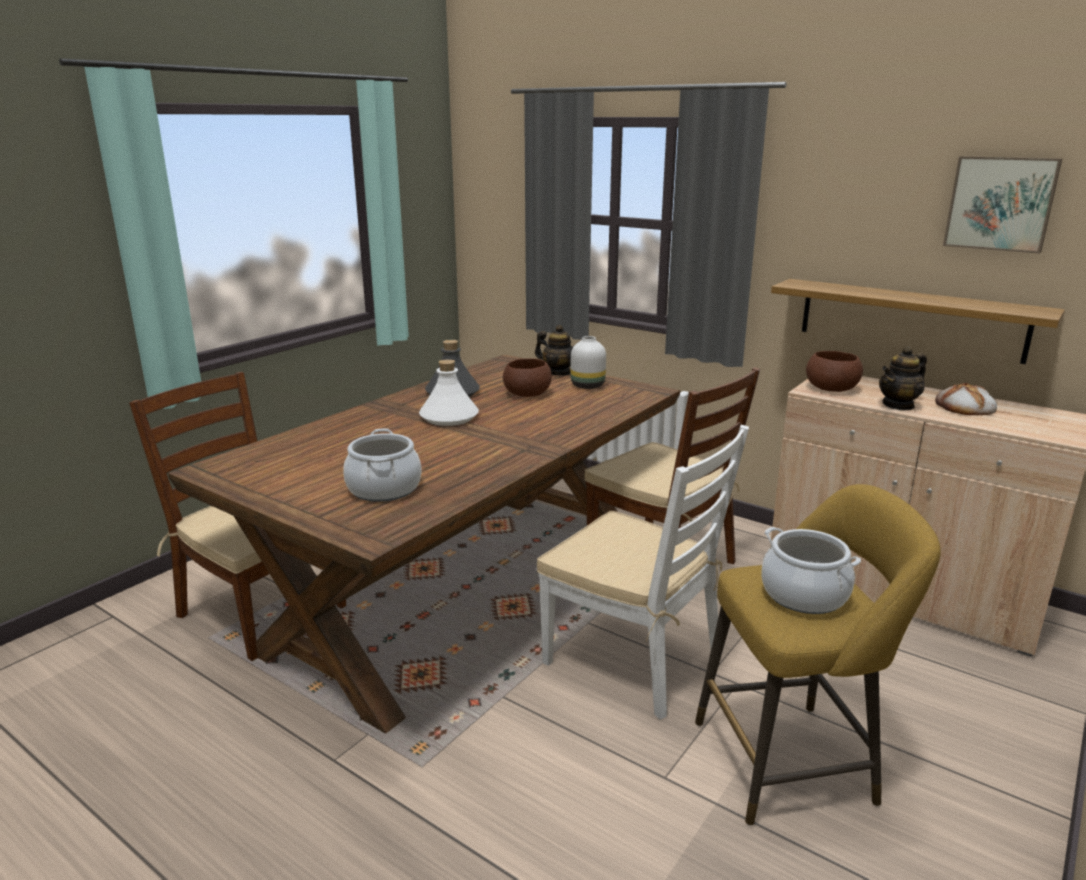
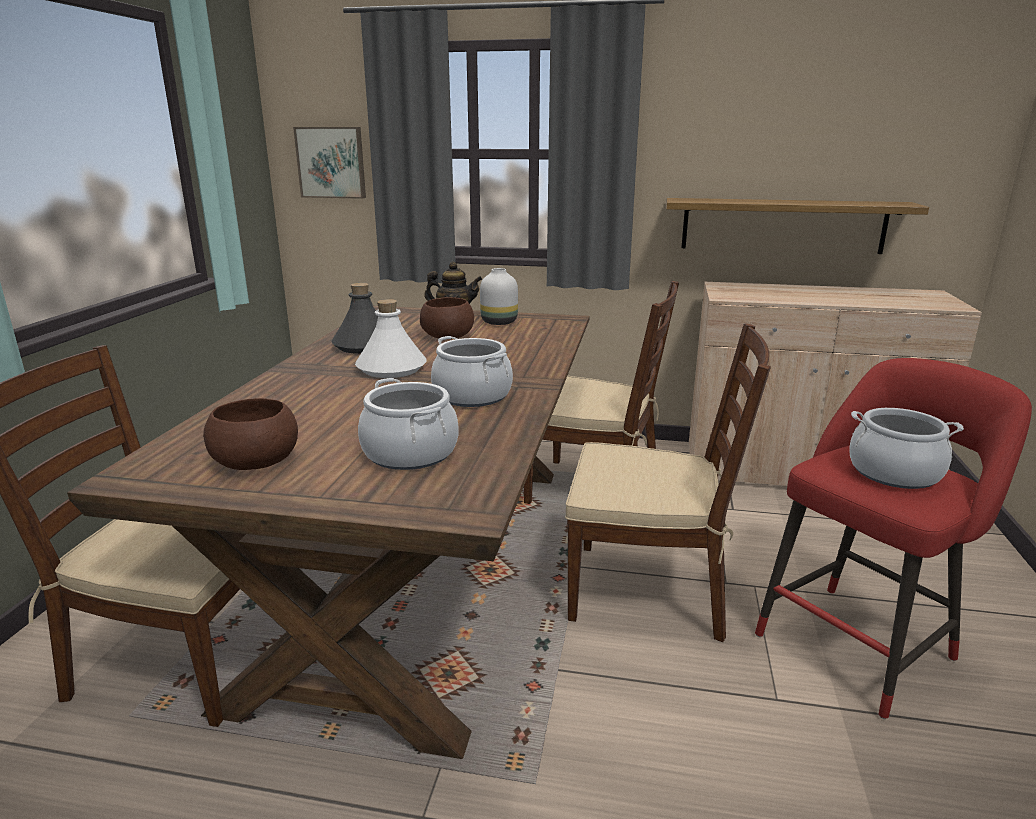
camera: 25 degrees left, 0 degrees up
white chair [537,425,749,720] -> brown chair [565,323,771,642]
yellow stool [695,484,941,826] -> red stool [755,358,1032,719]
brown bowl [806,351,863,392] -> brown bowl moved to [203,398,298,470]
teapot [879,346,927,411] -> none
bread [935,383,997,415] -> none
picture [943,156,1062,254] -> picture moved to [293,127,366,199]
none -> cooking pot [431,336,513,407]

